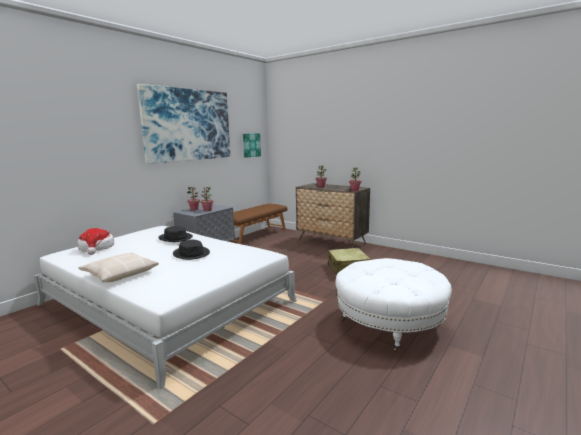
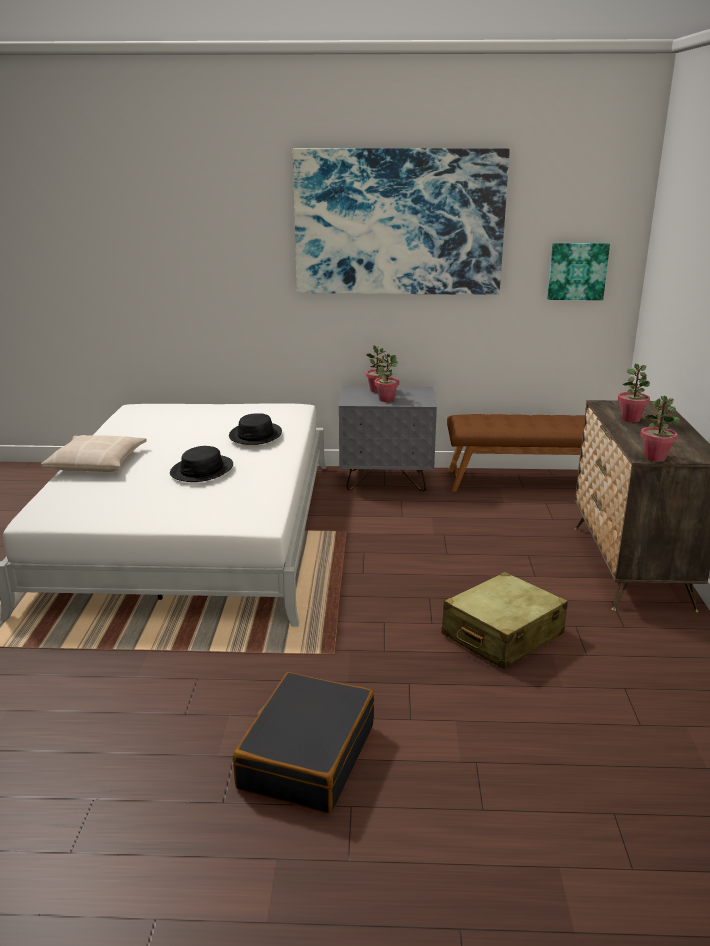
camera: 55 degrees right, 10 degrees up
hat [77,228,114,255] -> none
white ottoman [335,258,452,351] -> black suitcase [233,672,374,814]

